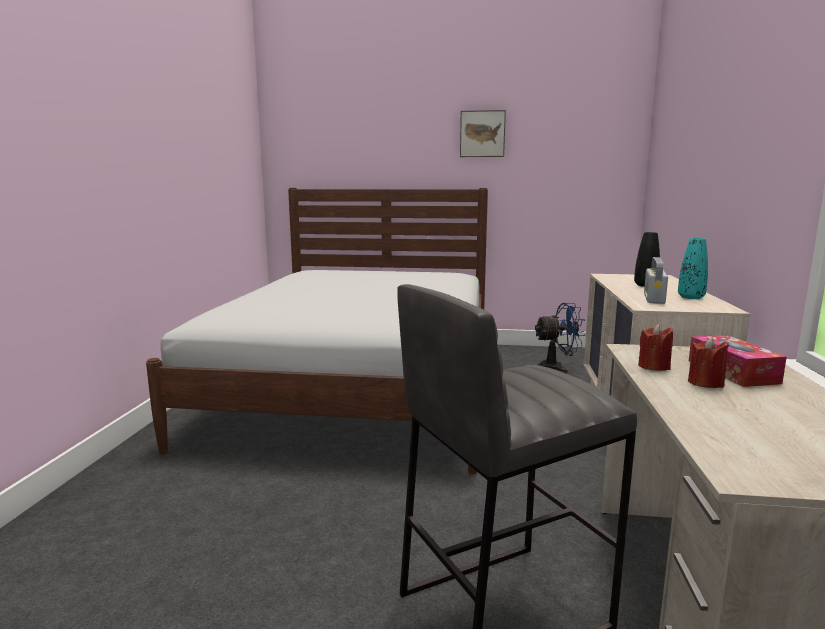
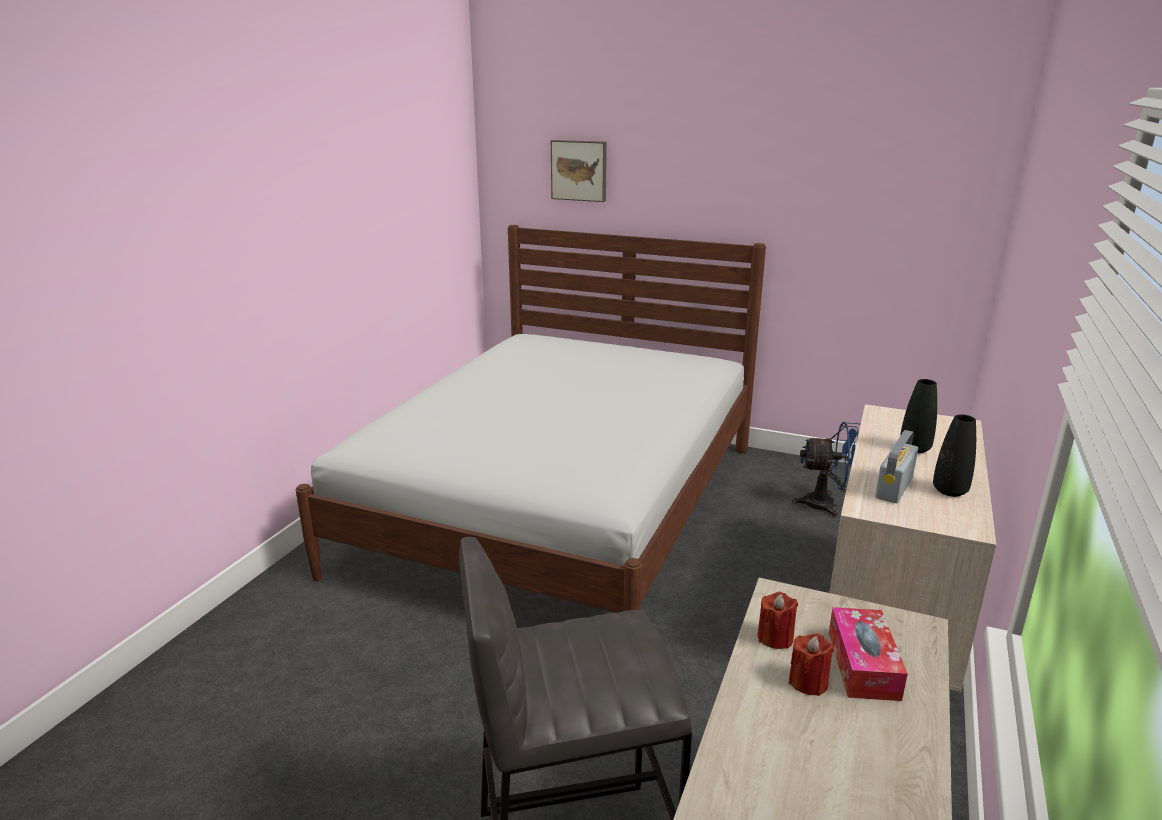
camera: 15 degrees right, 10 degrees up
picture [460,110,506,157] -> picture moved to [551,140,607,202]
turquoise vase [678,238,708,299] -> black vase [933,414,976,497]

